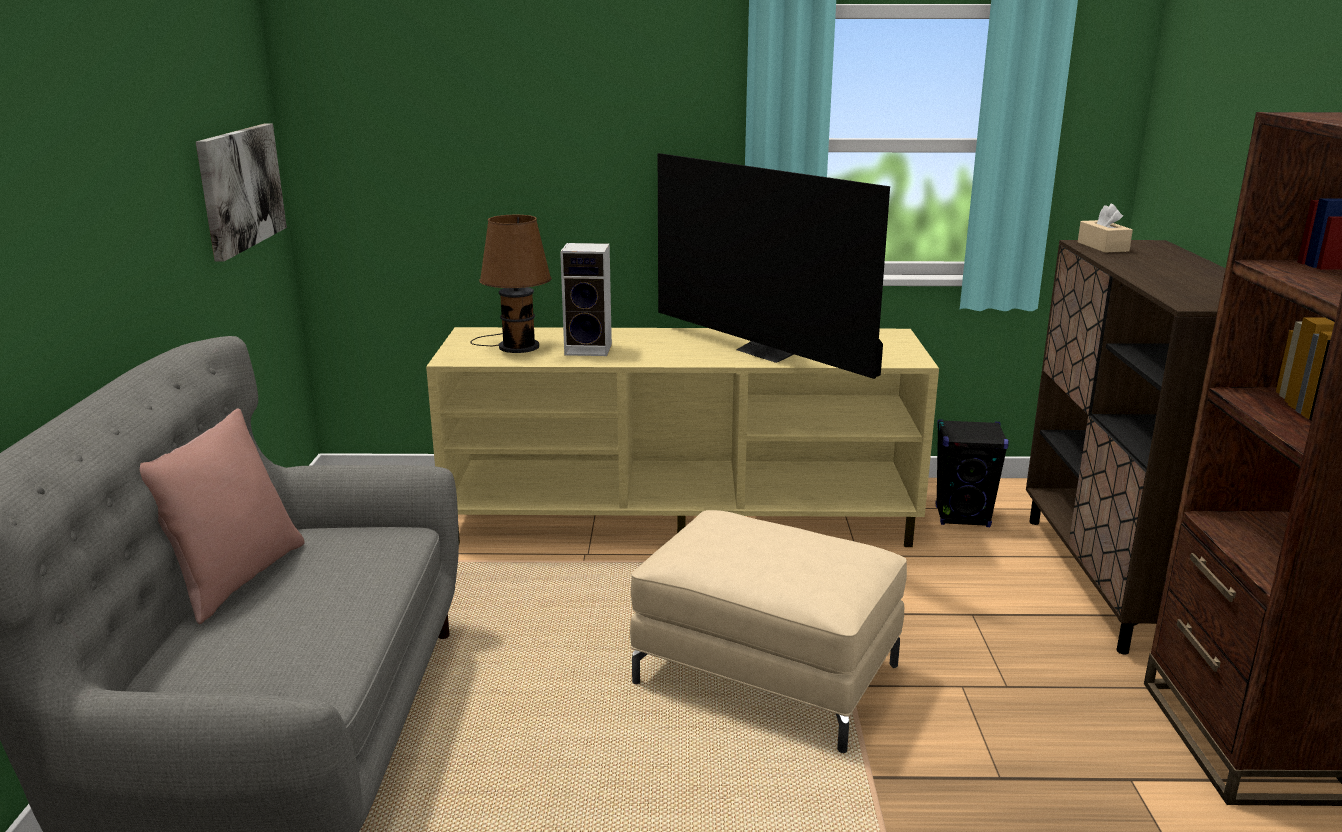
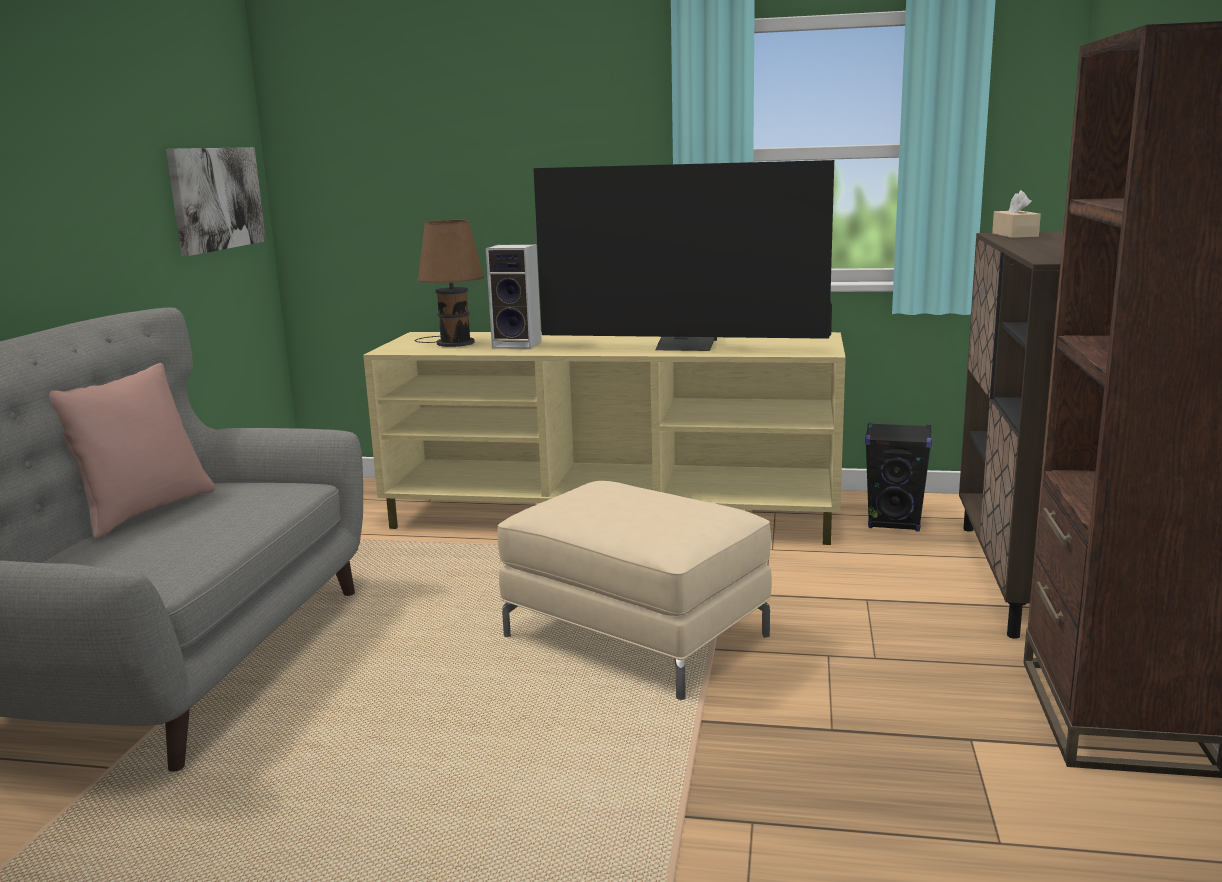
camera: 10 degrees right, 5 degrees down
television [658,153,890,379] -> television turned 45 degrees counterclockwise [533,160,834,351]

